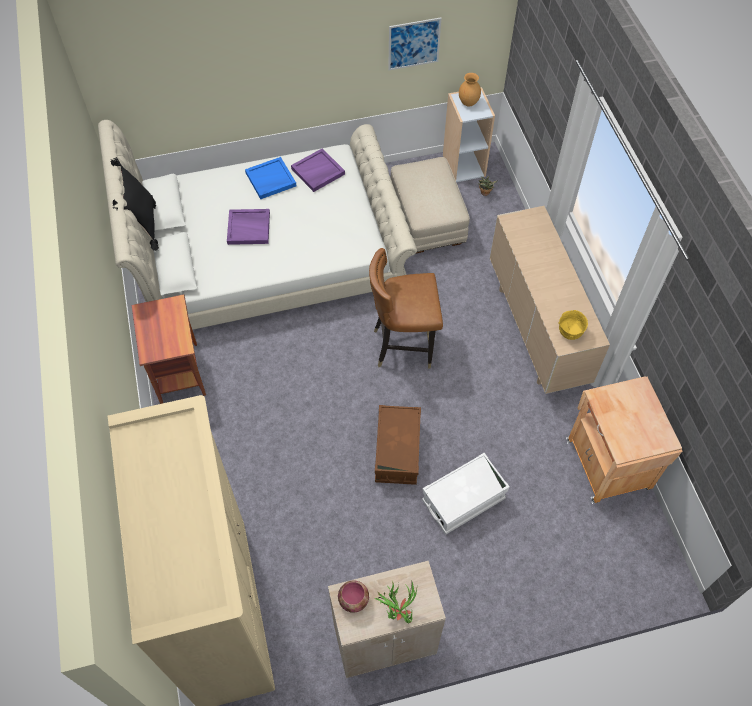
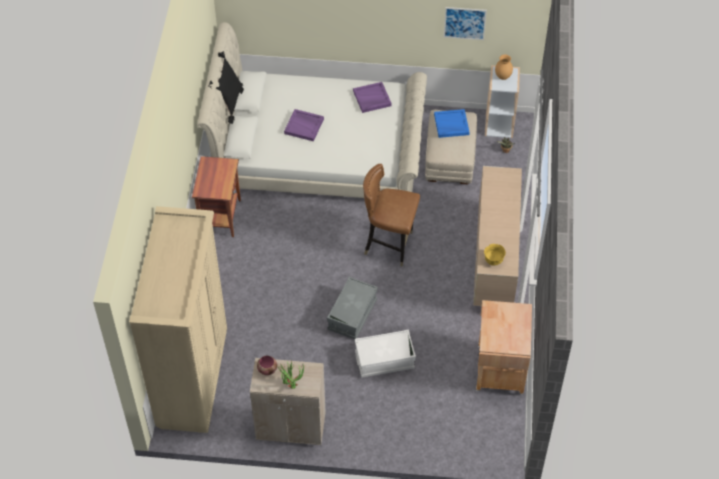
camera: 20 degrees right, 5 degrees down
blue tray [245,157,296,199] -> blue tray moved to [434,109,470,138]
brown storage box [375,405,421,485] -> grey storage box [327,277,378,339]

